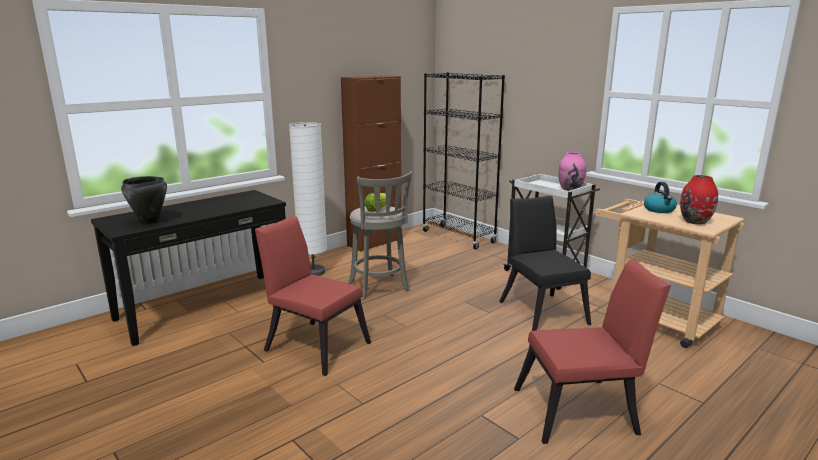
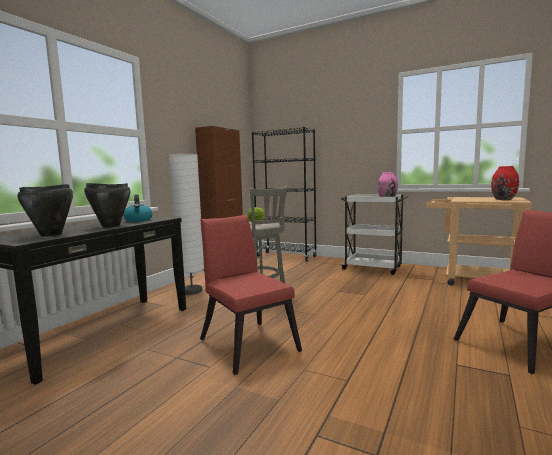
camera: 20 degrees left, 10 degrees down
red chair [255,216,371,376] -> red chair turned 45 degrees clockwise [200,215,302,375]
black chair [499,195,591,331] -> none
kettle [644,182,677,213] -> kettle moved to [123,194,152,222]
none -> black cooking pot [84,183,130,228]

